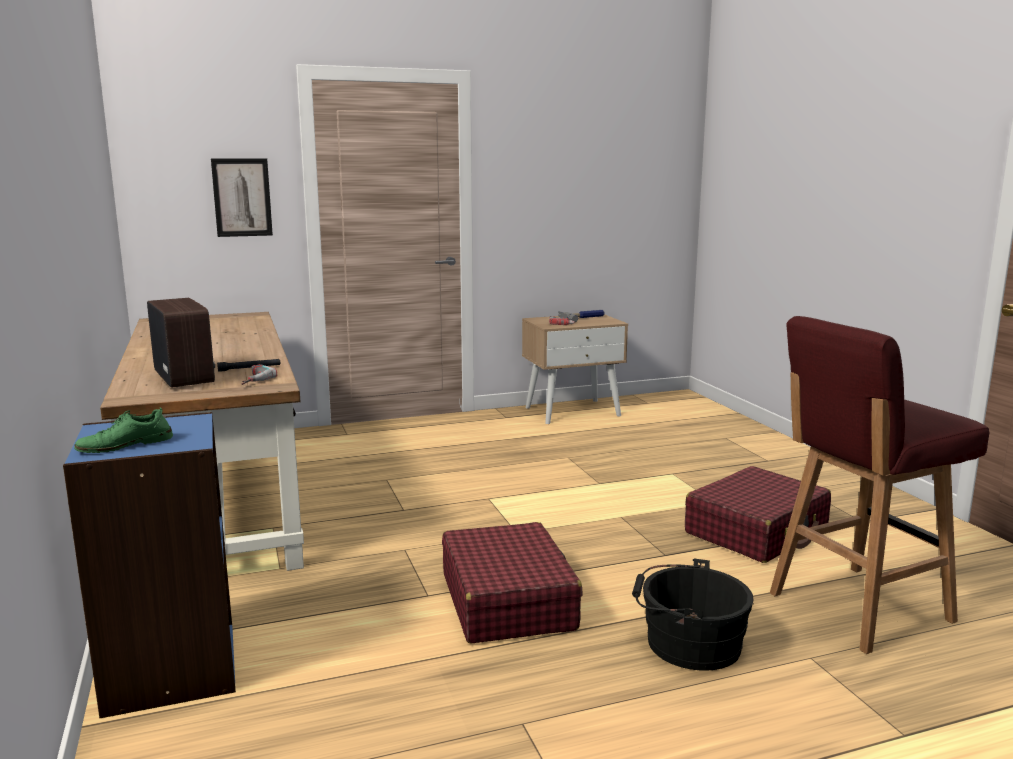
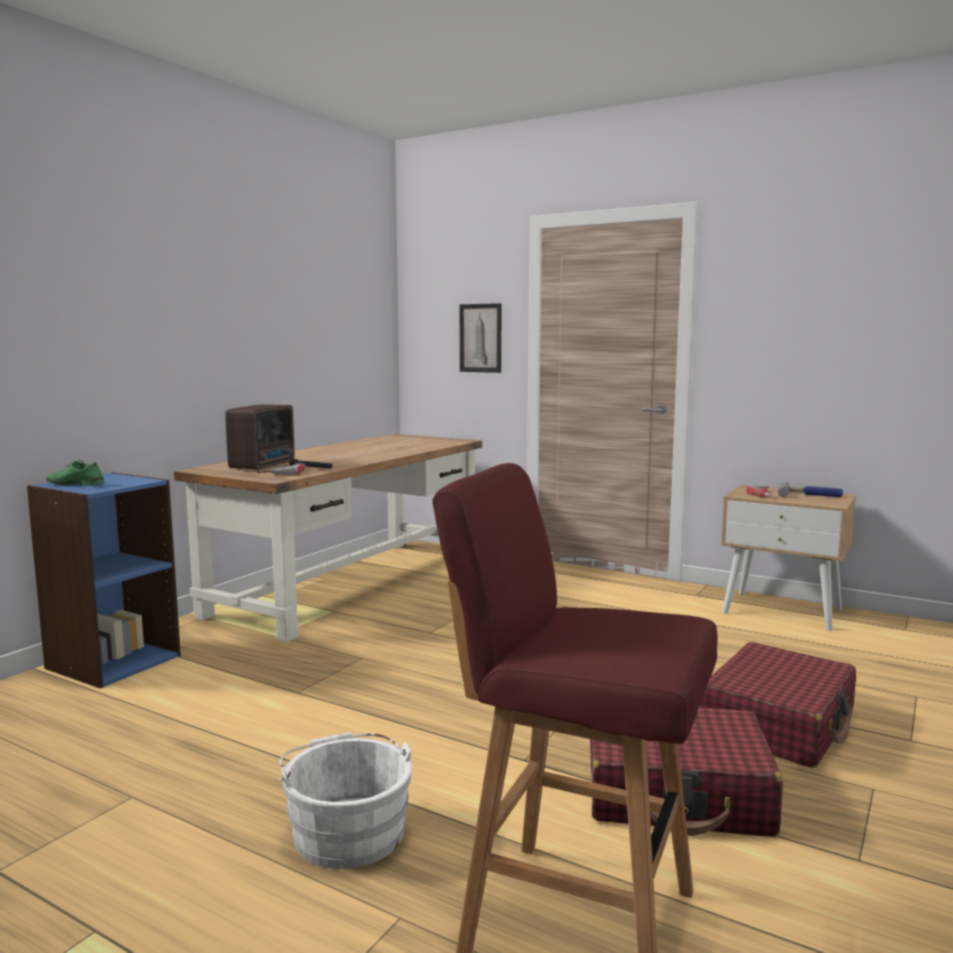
camera: 50 degrees right, 5 degrees down
red suitcase [442,522,583,643] -> red suitcase moved to [699,642,856,768]
black bucket [632,558,754,671] -> white bucket [279,732,413,869]

